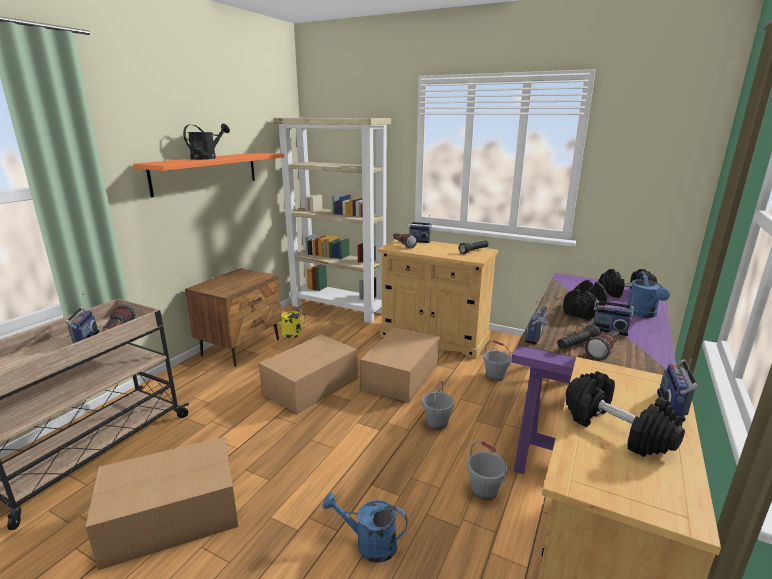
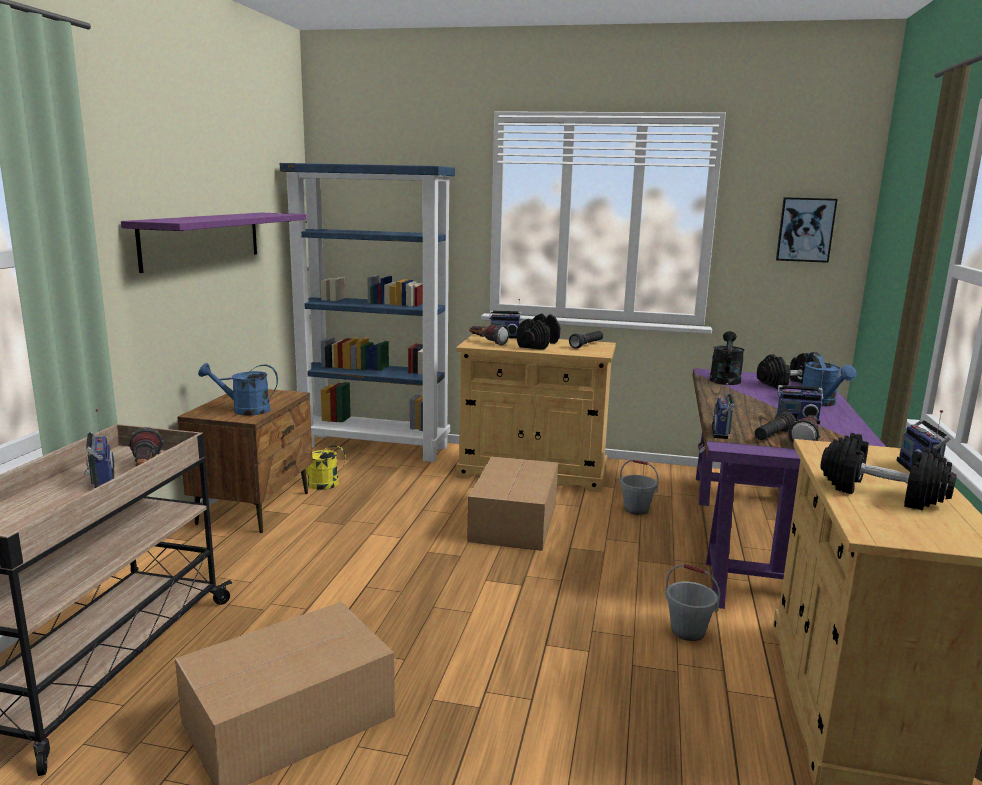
camera: 15 degrees left, 5 degrees down
orange shelf [133,152,284,197] -> purple shelf [121,213,306,273]
black watering can [183,124,230,160] -> black watering can moved to [709,331,745,385]
cardboard box [259,335,358,414] -> none
beige bookcase [274,118,391,323] -> blue bookcase [280,163,455,462]
blue watering can [323,492,408,563] -> blue watering can moved to [198,363,278,415]
grey bucket [422,380,454,430] -> none
black dumbbell [563,280,607,320] -> black dumbbell moved to [517,314,560,350]
none -> picture [776,197,838,263]

